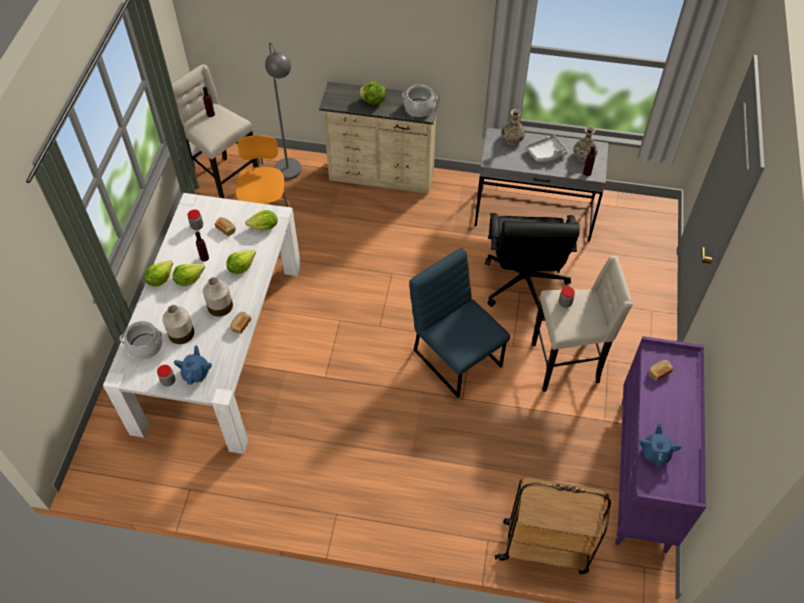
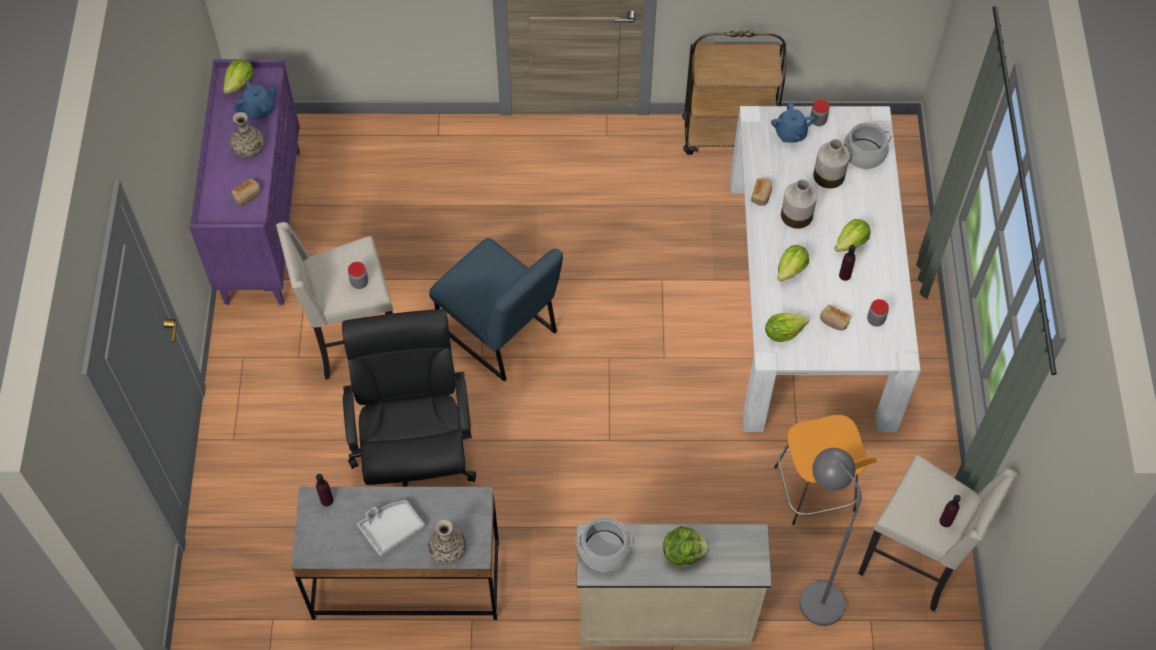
camera: 170 degrees right, 5 degrees up
lettuce [145,260,173,286] -> lettuce moved to [223,59,254,94]
brown cart [495,478,611,574] -> brown cart moved to [682,30,786,155]
vase [573,126,598,162] -> vase moved to [230,112,264,158]
blue teapot [639,424,681,467] -> blue teapot turned 120 degrees counterclockwise [235,80,278,121]

